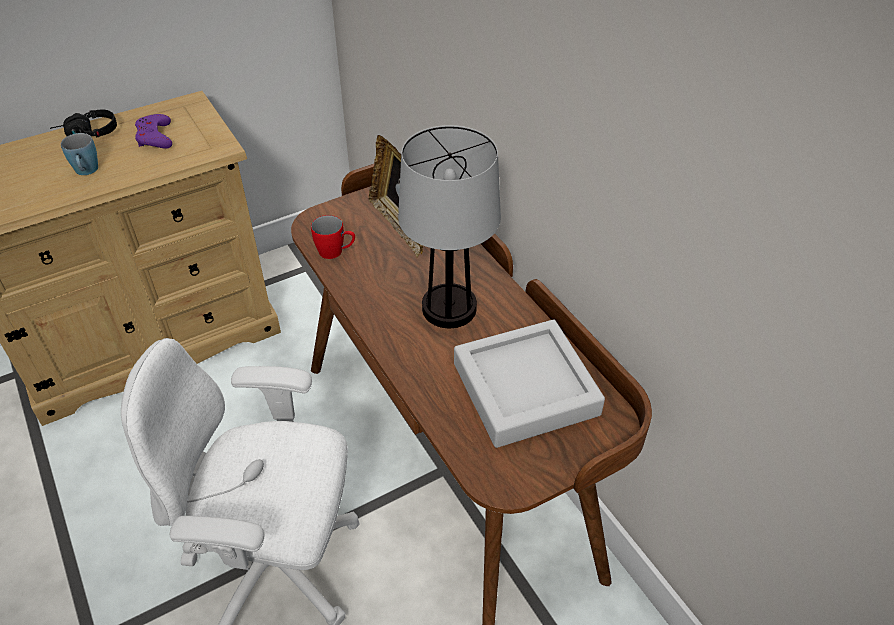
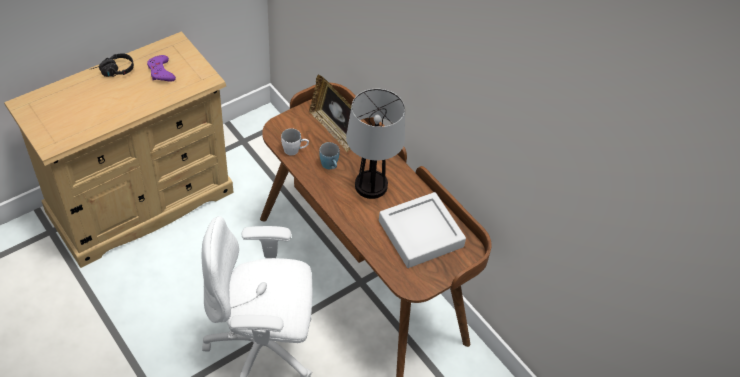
camera: 10 degrees left, 5 degrees up
blue mug [61,133,98,175] -> blue mug moved to [319,142,340,169]
red mug [311,215,355,259] -> white mug [281,128,309,155]

